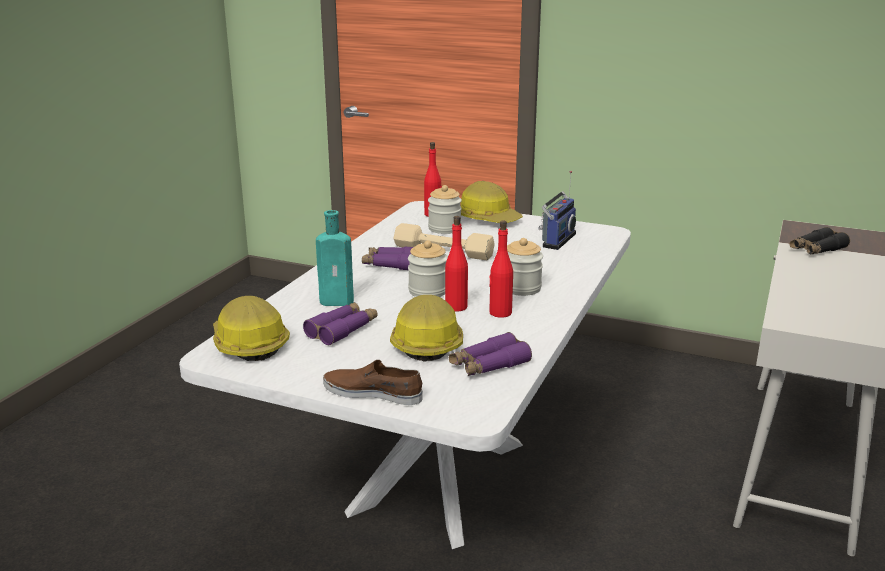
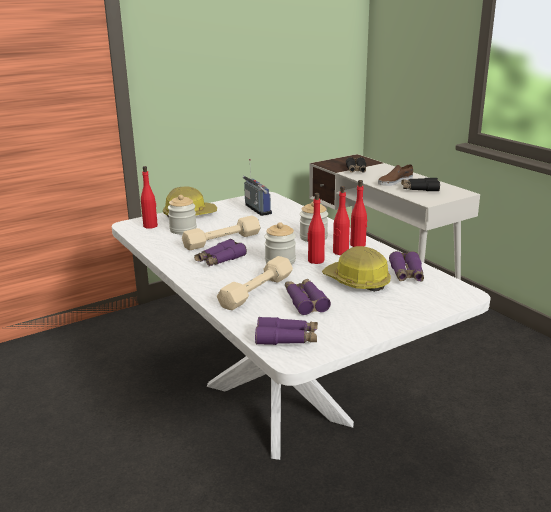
camera: 55 degrees left, 0 degrees up
hard hat [213,296,290,361] -> purple binoculars [255,317,318,345]
turquoise bottle [316,210,354,306] -> beige dumbbell [217,256,293,310]
brown shoe [323,360,423,405] -> brown shoe moved to [378,164,413,186]
none -> red bottle [350,180,367,247]
none -> black binoculars [401,178,440,192]

